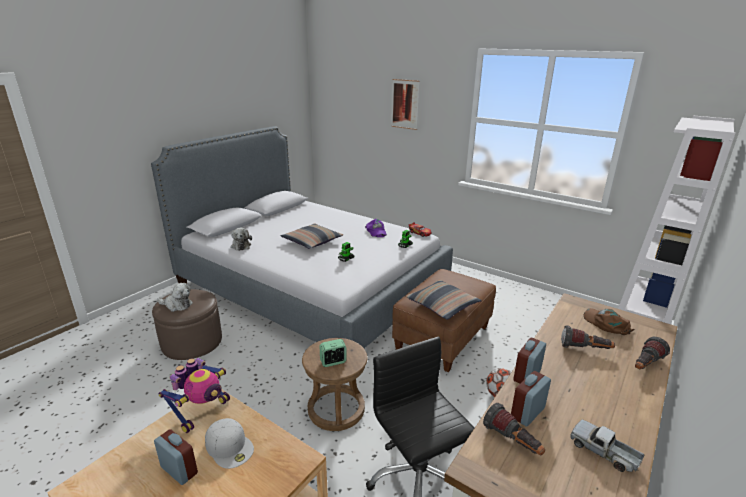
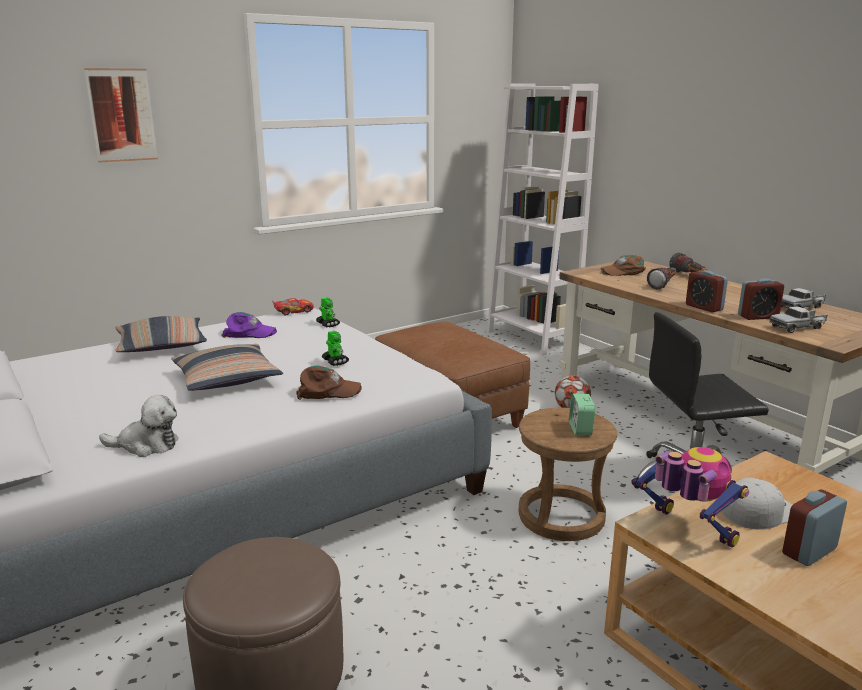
camera: 70 degrees left, 5 degrees down
plush toy [157,283,193,312] -> none
pillow [405,280,482,320] -> pillow moved to [115,316,207,352]
flashlight [483,403,545,455] -> toy truck [769,307,827,333]
alarm clock [511,371,551,427] -> alarm clock turned 75 degrees counterclockwise [738,278,784,320]
none -> brown cap [296,366,362,400]

